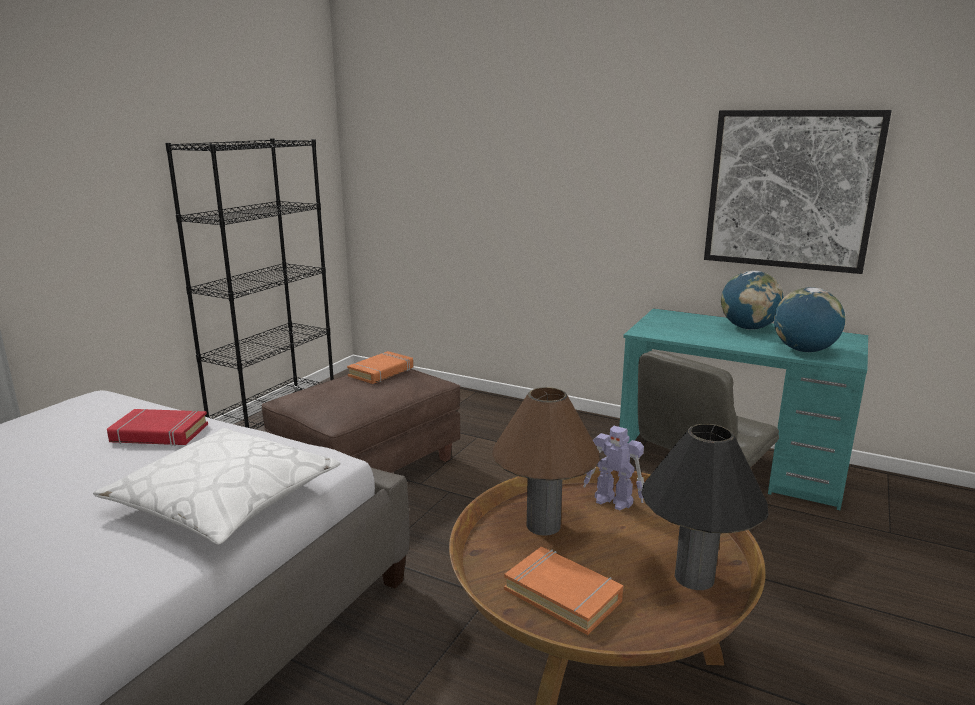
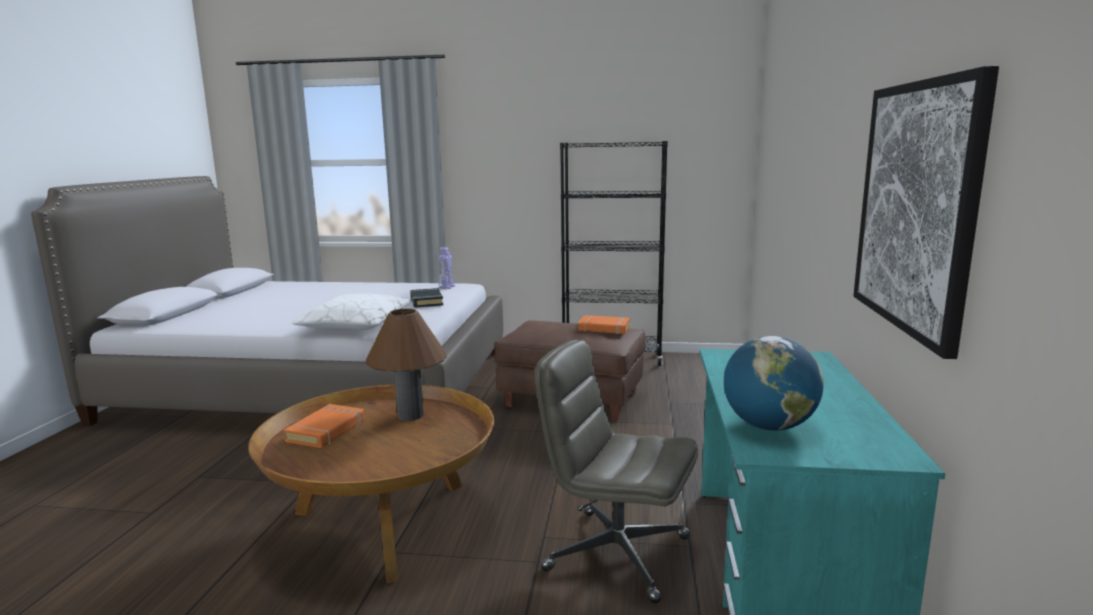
camera: 70 degrees right, 5 degrees down
red book [107,409,208,446] -> black book [410,288,443,308]
toy robot [583,426,644,510] -> toy robot moved to [439,247,455,289]
black table lamp [641,424,768,590] -> none
globe [721,271,784,330] -> none

